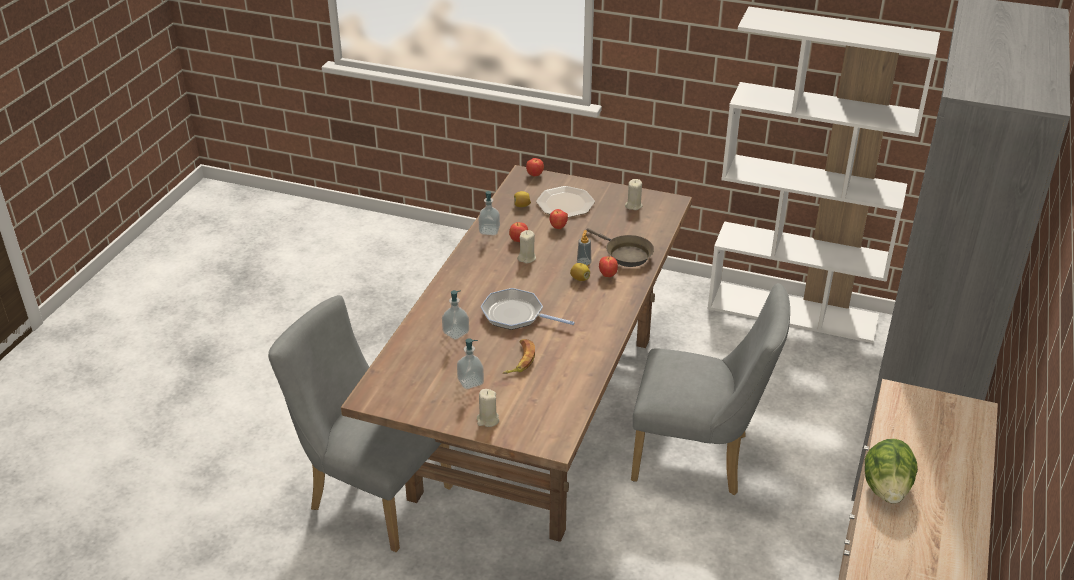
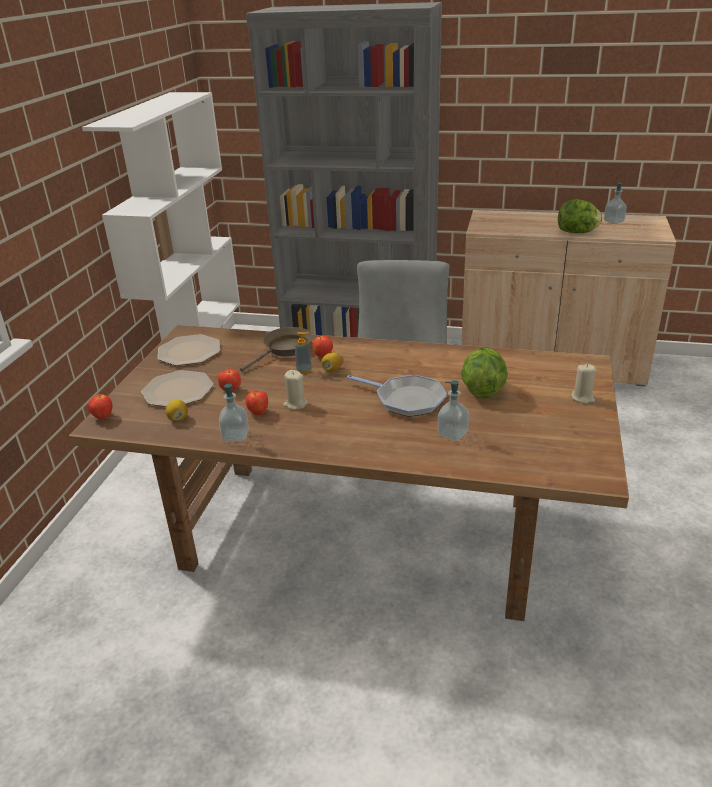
camera: 95 degrees left, 5 degrees down
grey chair [268,295,453,552] -> none
soap dispenser [457,338,484,389] -> soap dispenser moved to [604,183,627,224]
frying pan [481,288,575,330] -> frying pan turned 75 degrees counterclockwise [347,375,447,417]
banana [503,339,535,374] -> lettuce [461,348,508,399]
beige candle [625,179,643,210] -> plate [157,334,220,366]

